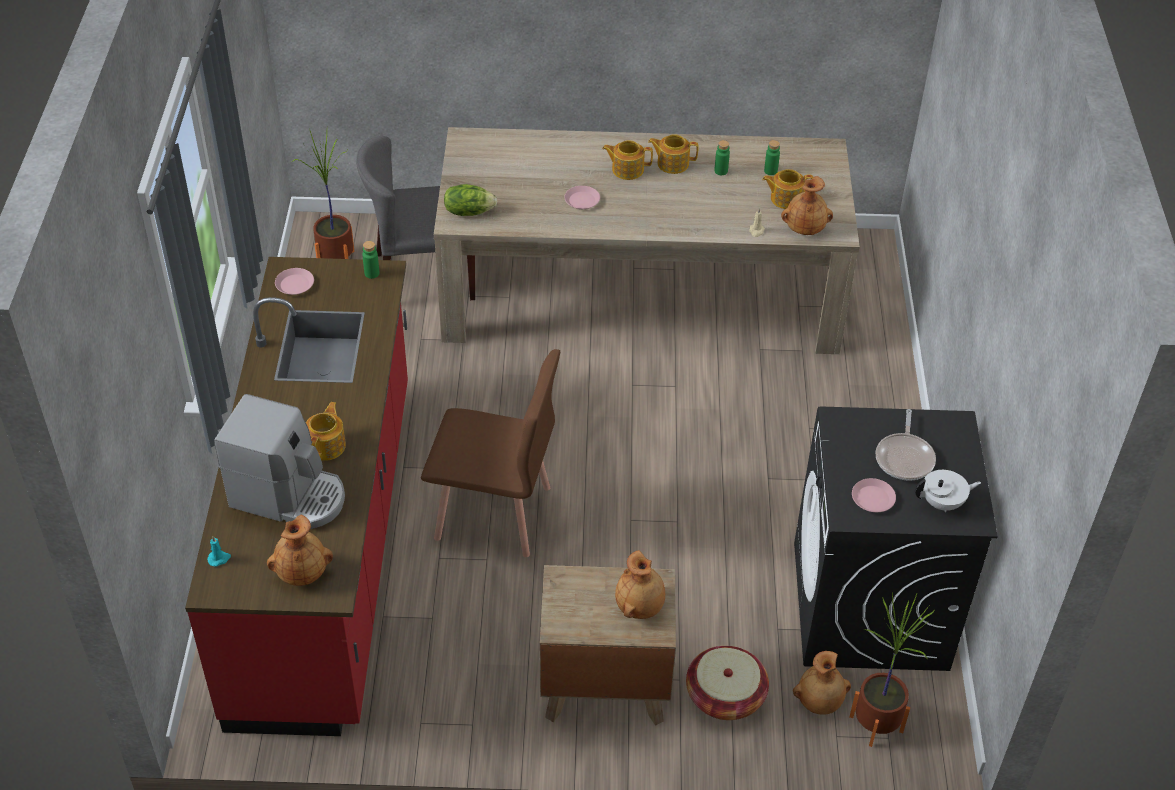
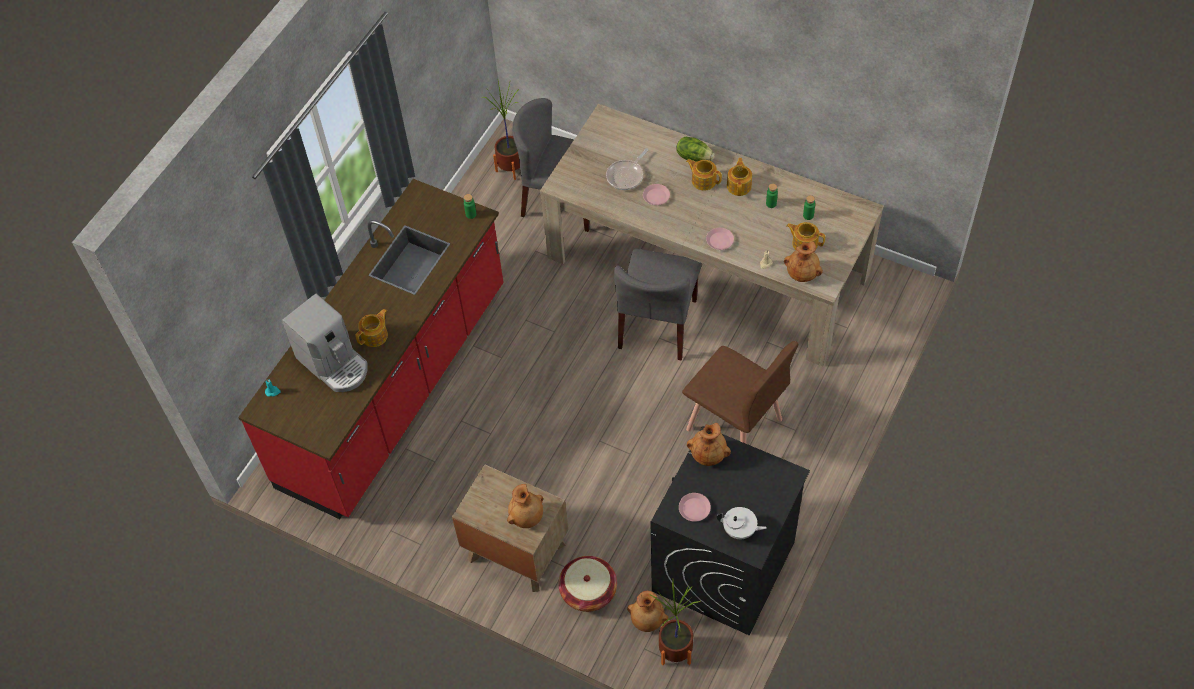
camera: 30 degrees right, 10 degrees up
brown vase [267,515,333,586] -> brown vase moved to [687,423,731,466]
pink plate [275,268,314,295] -> pink plate moved to [706,228,734,250]
brown chair [421,349,560,557] -> brown chair moved to [682,341,799,444]
lettuce [444,184,497,216] -> lettuce moved to [677,137,715,162]
teapot [648,134,698,174] -> teapot turned 60 degrees clockwise [727,158,752,196]
frying pan [876,409,936,481] -> frying pan moved to [606,148,648,190]
none -> grey chair [614,249,702,361]

